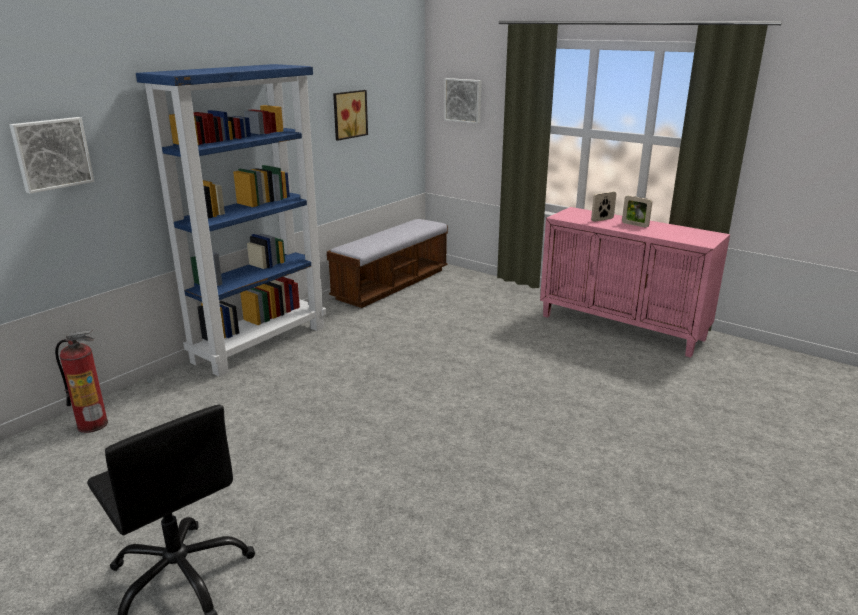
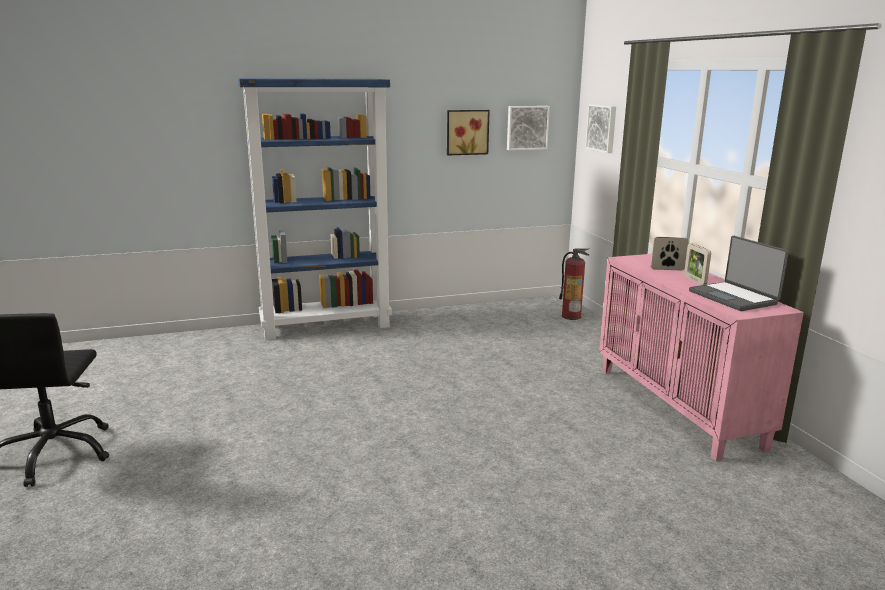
camera: 35 degrees right, 5 degrees down
picture [9,117,95,194] -> picture moved to [507,106,550,150]
fire extinguisher [55,330,108,433] -> fire extinguisher moved to [559,248,589,320]
bench [327,219,448,308] -> none
none -> laptop [689,236,789,311]

